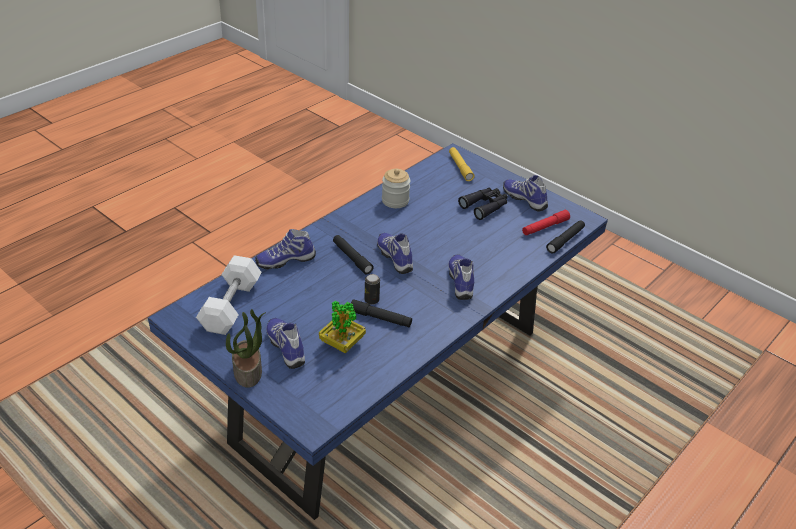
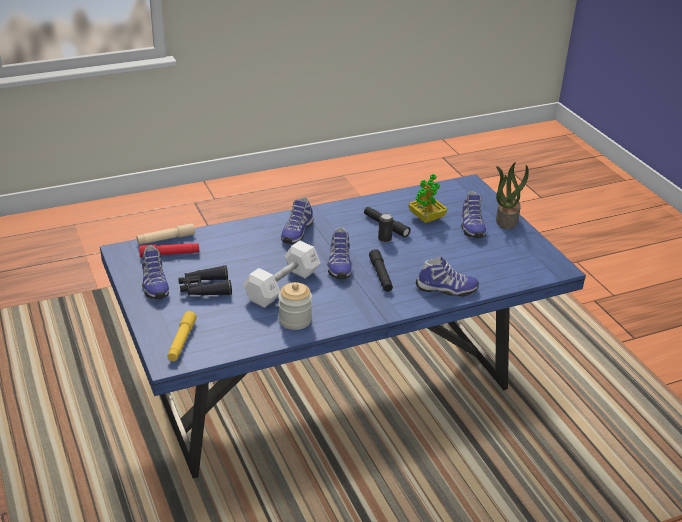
camera: 155 degrees left, 5 degrees down
white dumbbell [196,255,262,335] -> white dumbbell moved to [243,241,321,308]
black flashlight [546,220,585,254] -> beige flashlight [136,223,195,244]

